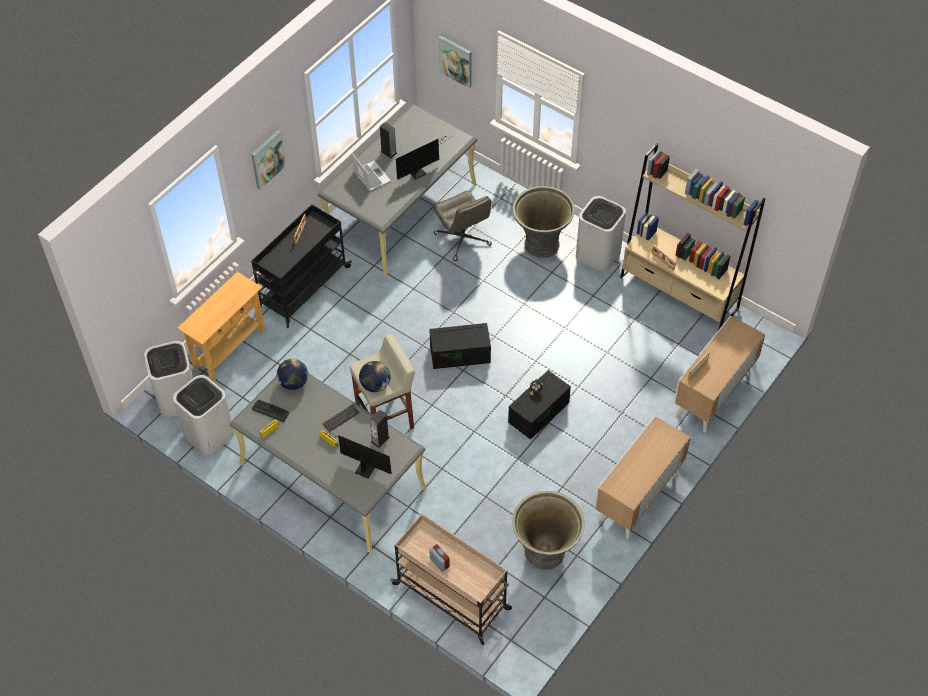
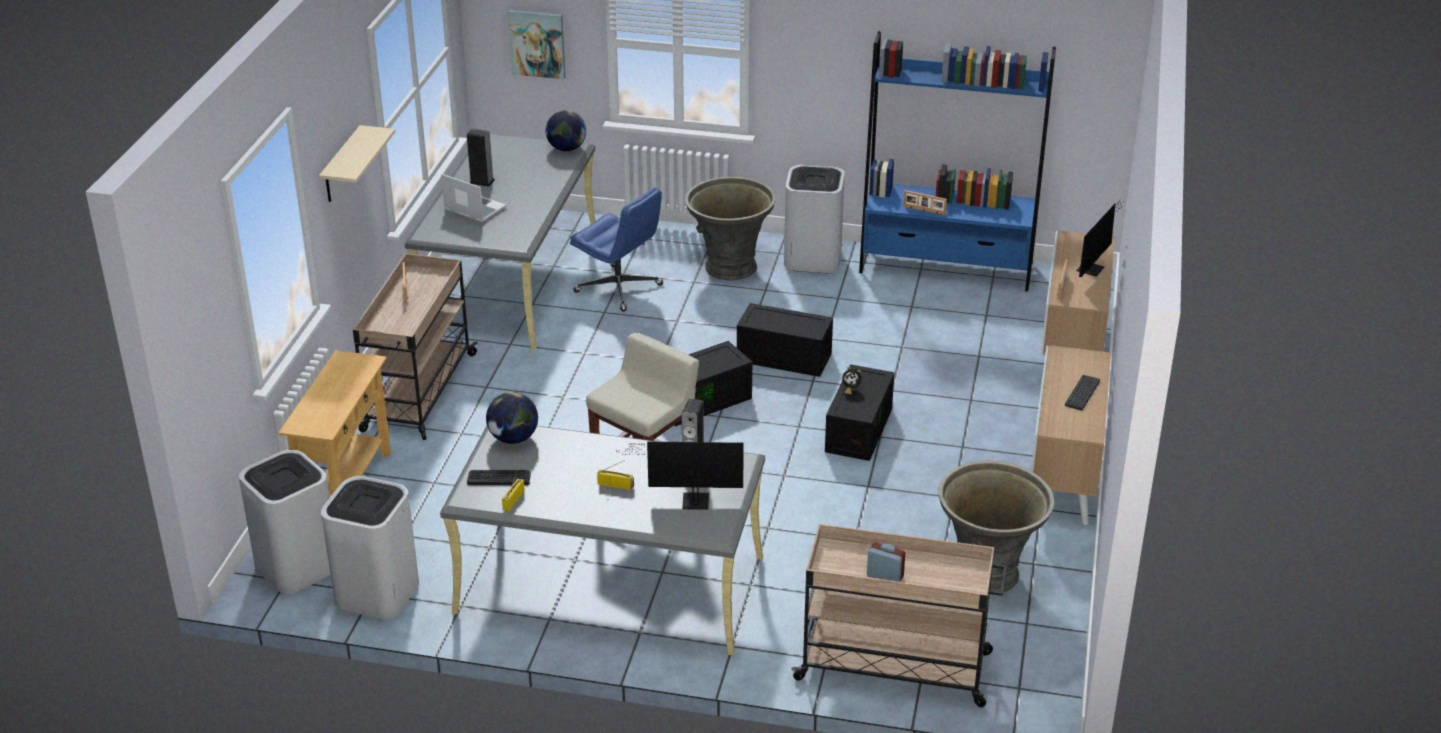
camera: 25 degrees left, 20 degrees down
picture [251,130,286,190] -> beige shelf [319,125,395,202]
black cart [251,204,352,328] -> beige cart [353,253,478,440]
keyboard [323,404,360,432] -> keyboard moved to [1065,375,1100,411]
globe [359,361,391,392] -> globe moved to [546,110,586,151]
monitor [396,136,451,180] -> monitor moved to [1077,203,1123,277]
grey office chair [433,190,492,261] -> blue office chair [570,188,663,311]
beige bookcase [620,143,765,330] -> blue bookcase [859,31,1056,292]
none -> black storage box [737,303,833,377]

